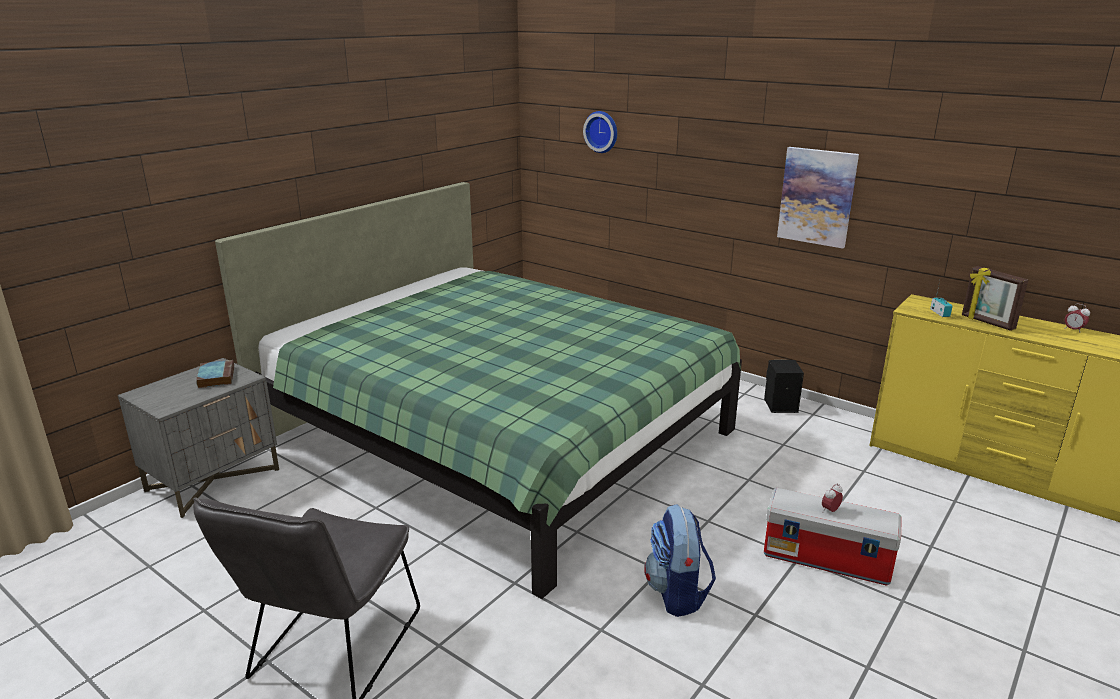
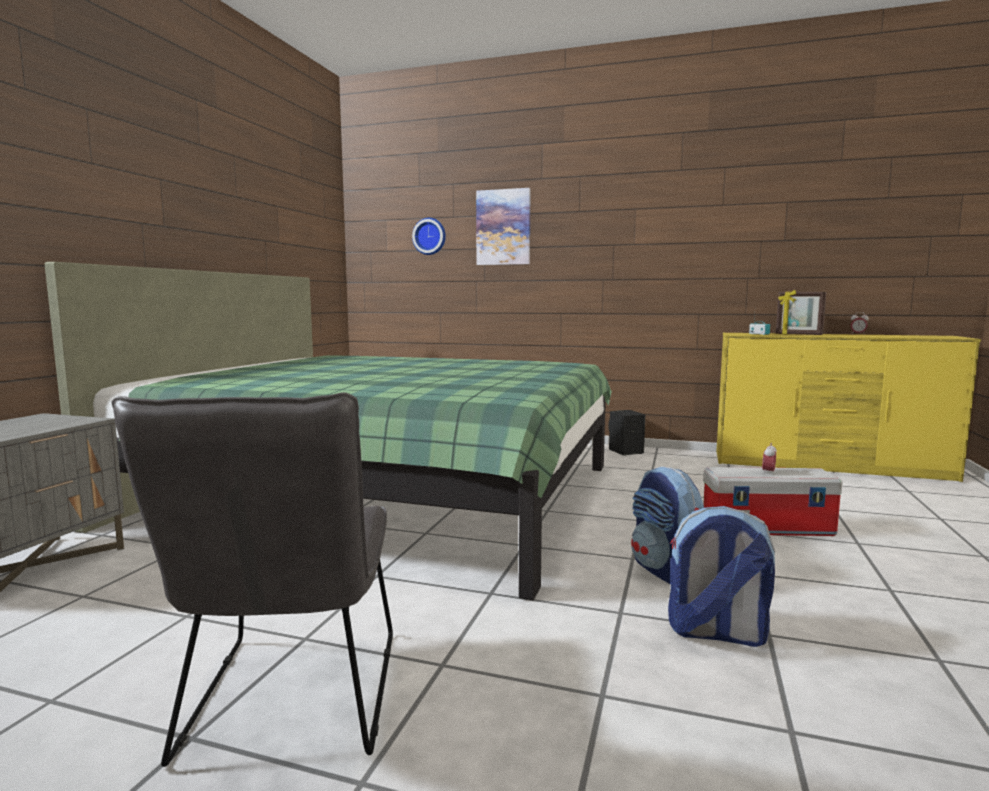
camera: 20 degrees left, 15 degrees down
book [196,360,234,388] -> none
picture [777,147,859,249] -> picture moved to [476,188,531,265]
none -> backpack [668,506,775,647]

